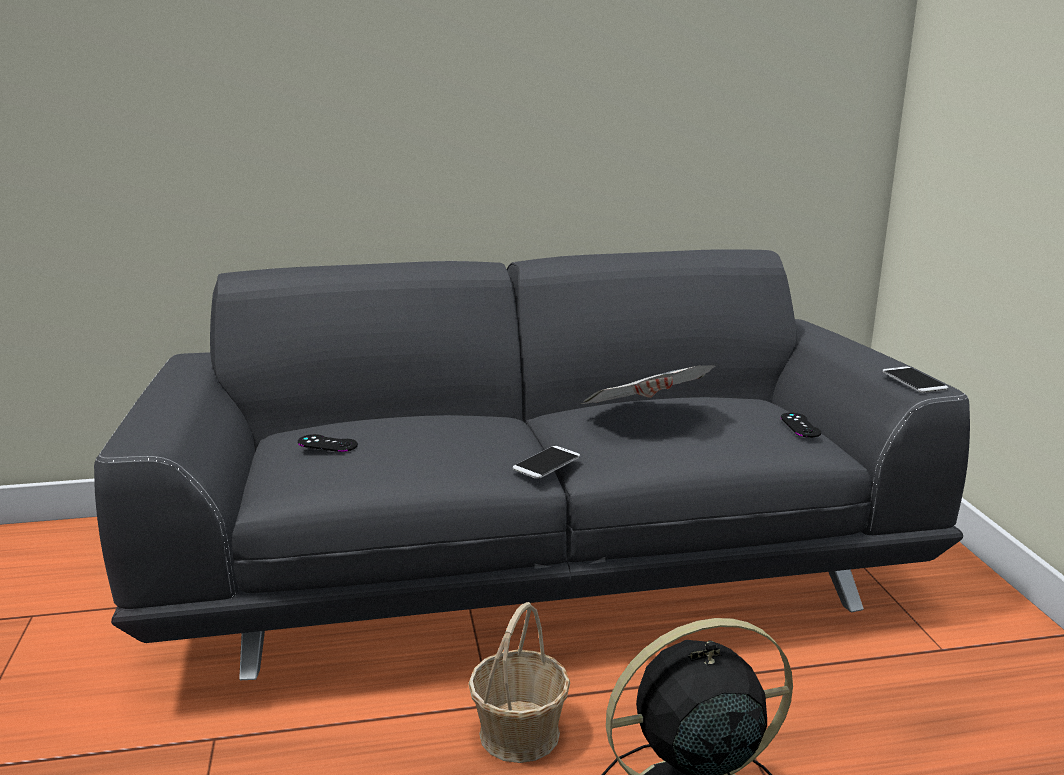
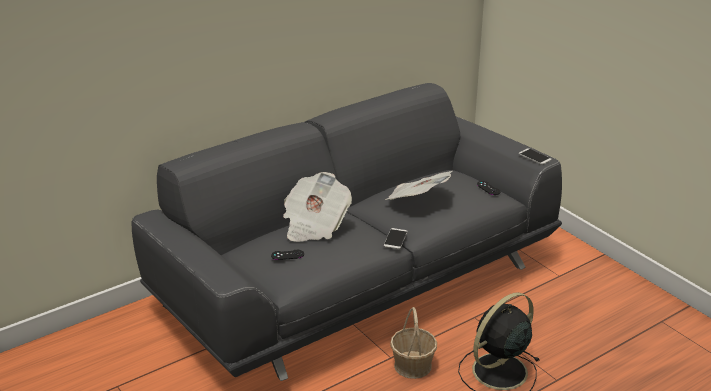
camera: 25 degrees left, 10 degrees up
none -> newspaper [283,172,352,242]

